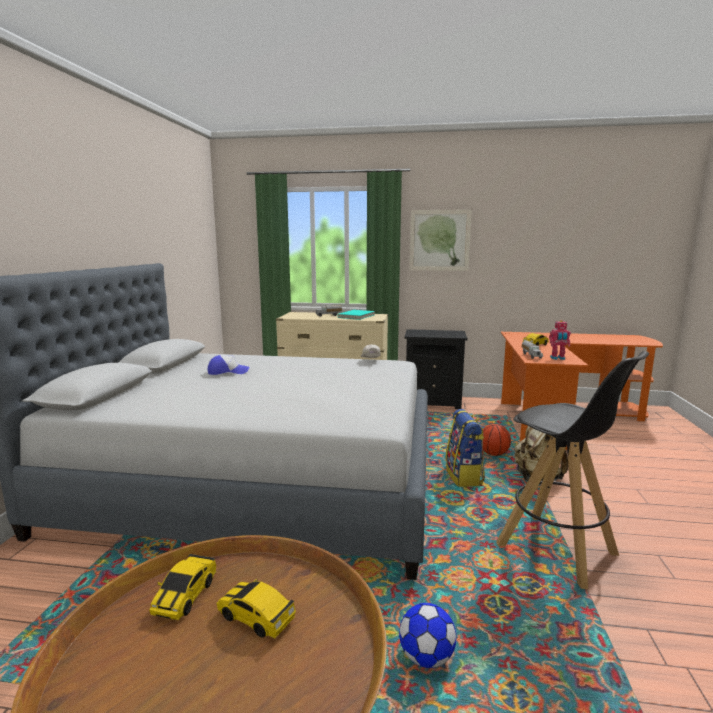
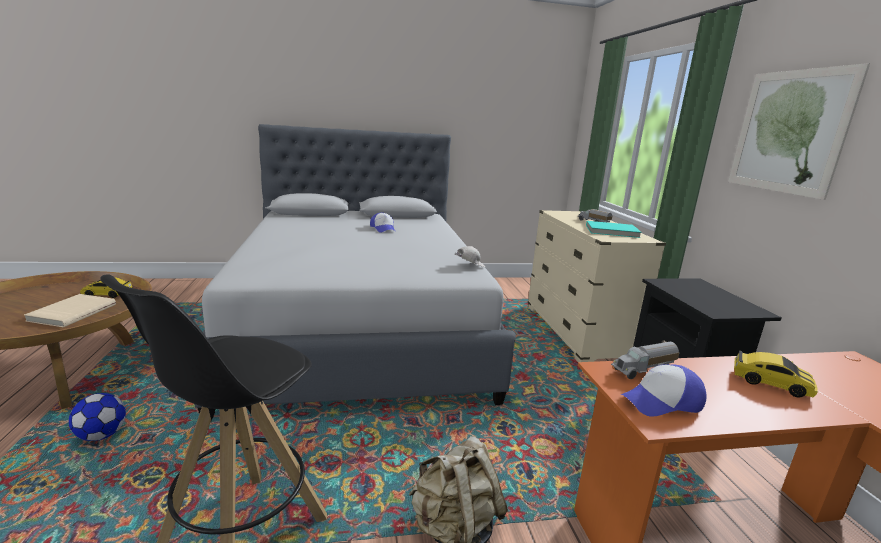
camera: 70 degrees right, 5 degrees up
toy car [216,579,296,639] -> beige book [24,294,116,327]
backpack [445,409,485,487] -> none
basketball [483,424,511,456] -> none
toy robot [549,320,571,360] -> cap [620,364,707,417]

